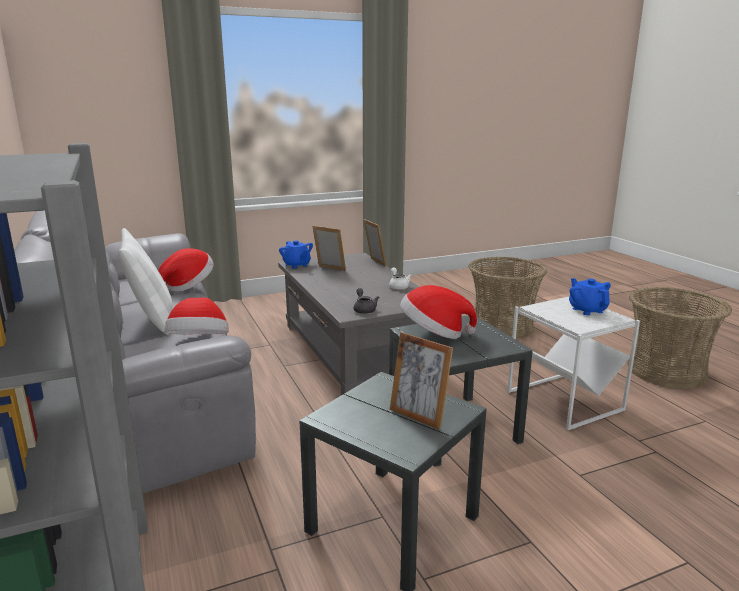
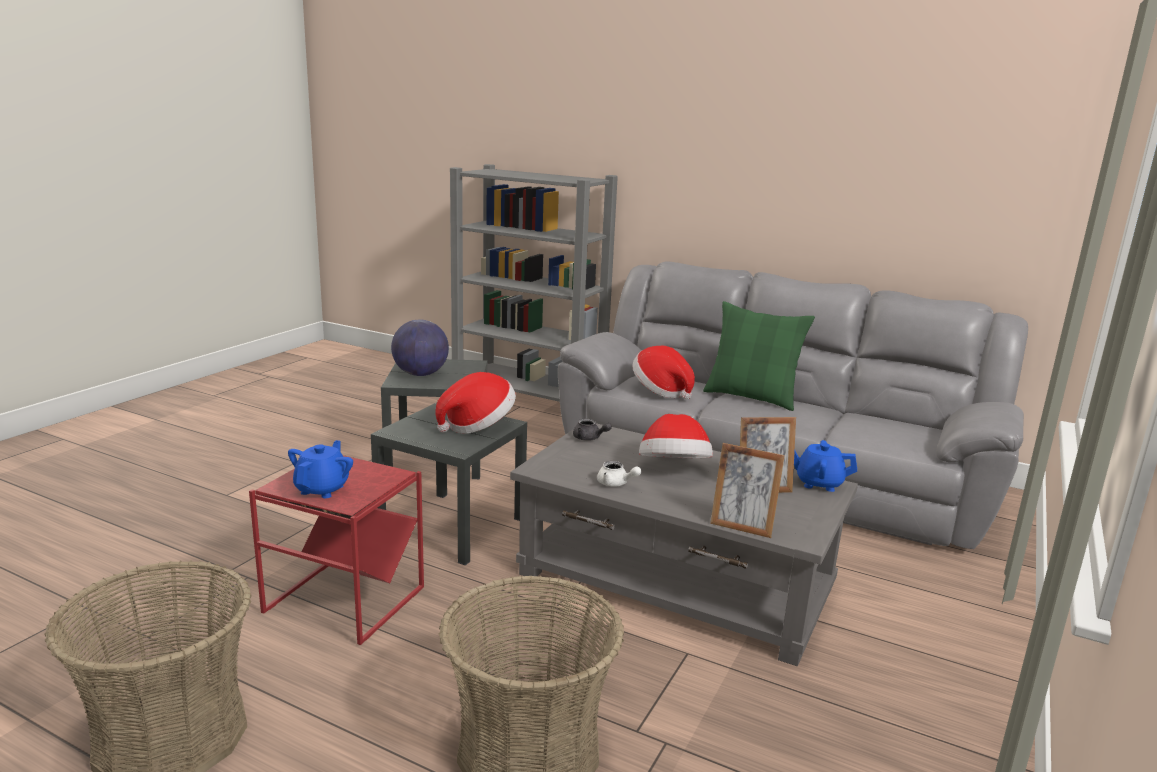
camera: 140 degrees right, 0 degrees up
white pillow [119,228,173,335] -> green pillow [703,301,815,411]
hat [158,248,214,292] -> hat moved to [639,414,713,459]
picture frame [390,332,453,430] -> globe [391,320,449,376]
white side table [507,296,640,430] -> red side table [249,455,424,645]
blue teapot [569,278,611,315] -> blue teapot turned 105 degrees counterclockwise [288,440,353,498]

